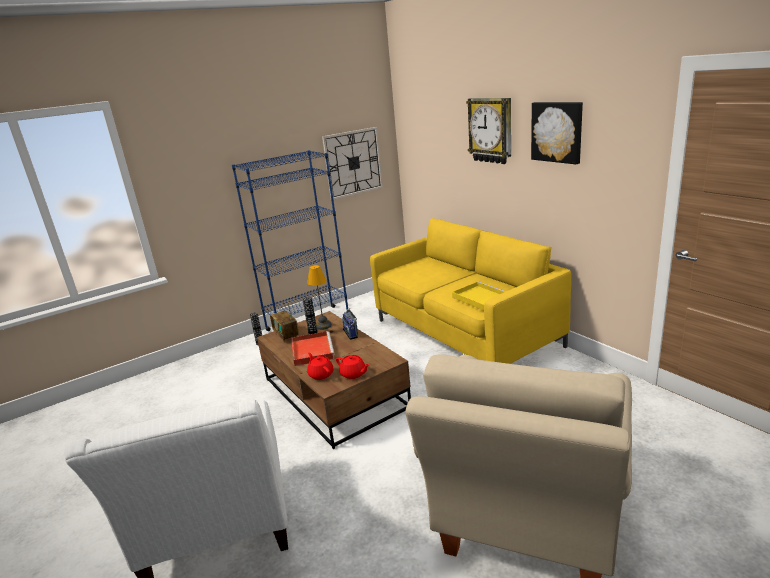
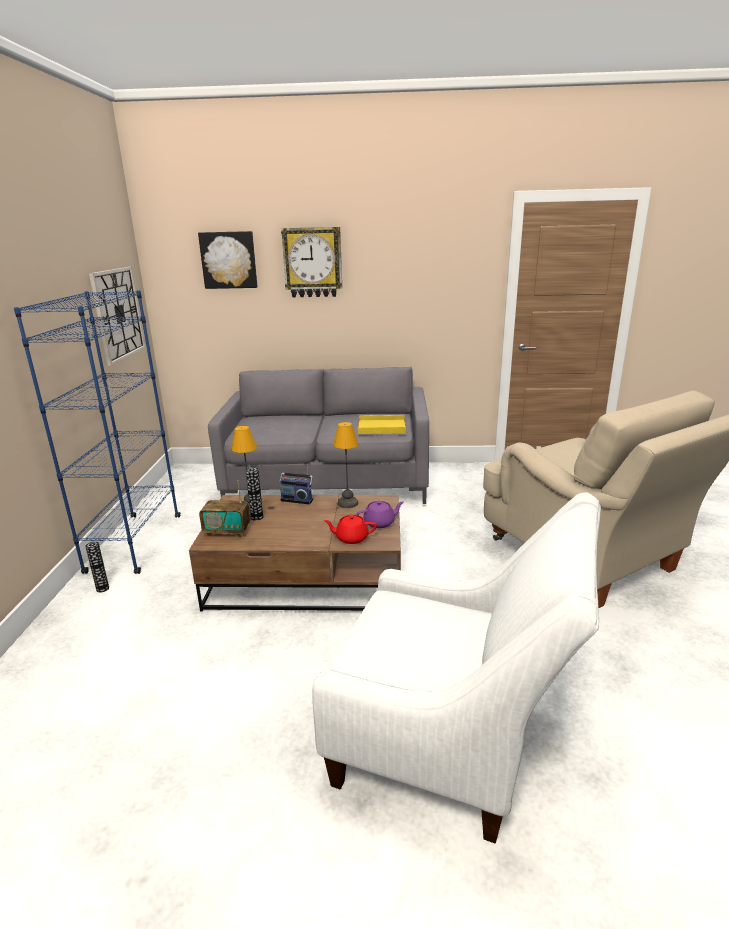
camera: 55 degrees left, 0 degrees up
red tray [291,331,335,366] -> none
red teapot [336,355,369,379] -> purple teapot [356,501,404,528]
yellow sofa [370,218,571,364] -> grey sofa [208,367,429,504]
picture [531,102,583,164] -> picture moved to [198,231,258,289]
none -> table lamp [333,422,358,508]

